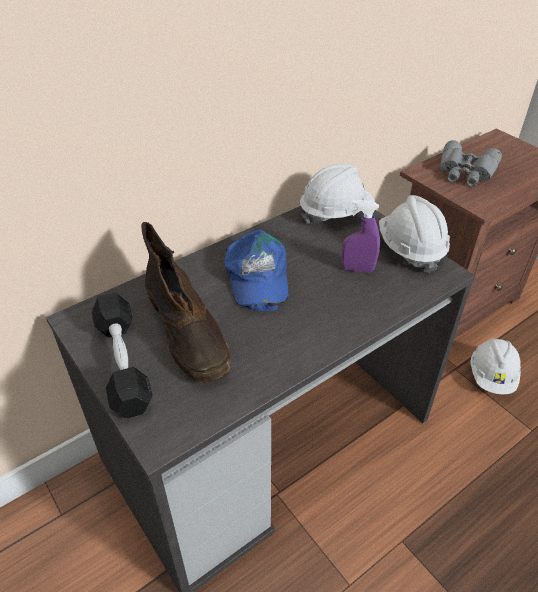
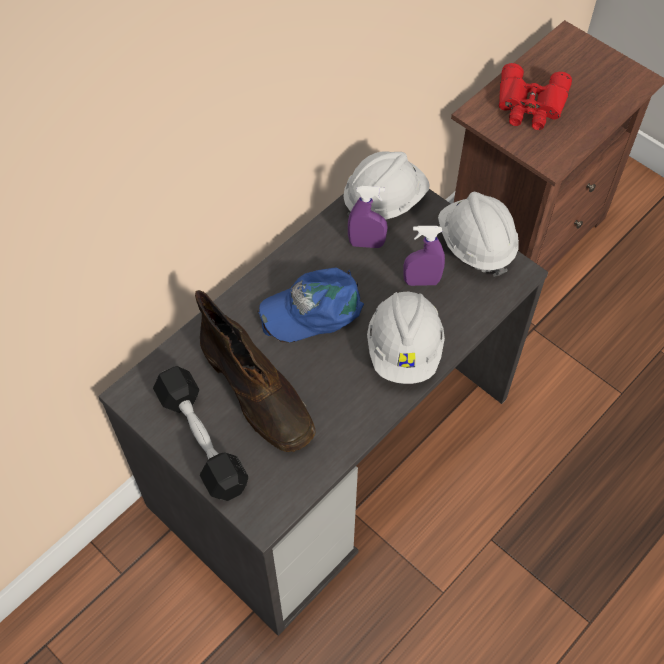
camera: 10 degrees left, 15 degrees up
blue cap [224,230,289,311] -> blue cap turned 90 degrees clockwise [257,268,364,343]
grey binoculars [440,140,502,186] -> red binoculars [499,63,572,130]
white hard hat [470,338,521,395] -> white hard hat moved to [367,291,445,384]
none -> purple spray bottle [348,186,387,248]

